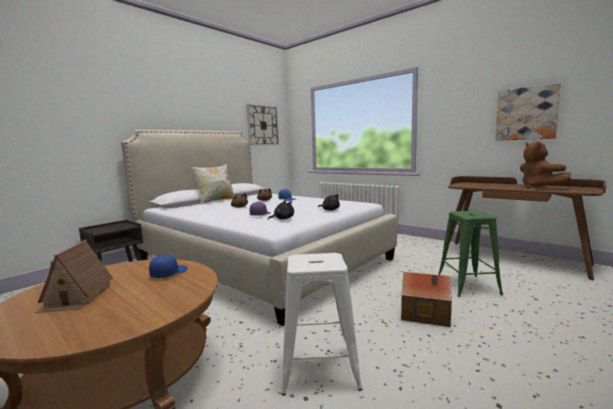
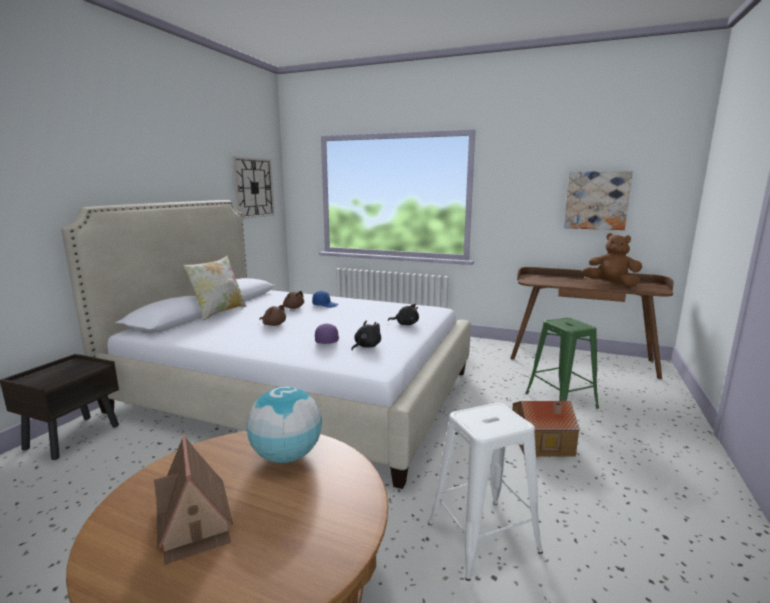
camera: 20 degrees left, 5 degrees up
blue cap [149,254,188,278] -> globe [246,387,322,463]
brown plush toy [520,141,571,189] -> brown plush toy turned 150 degrees clockwise [583,233,642,287]

